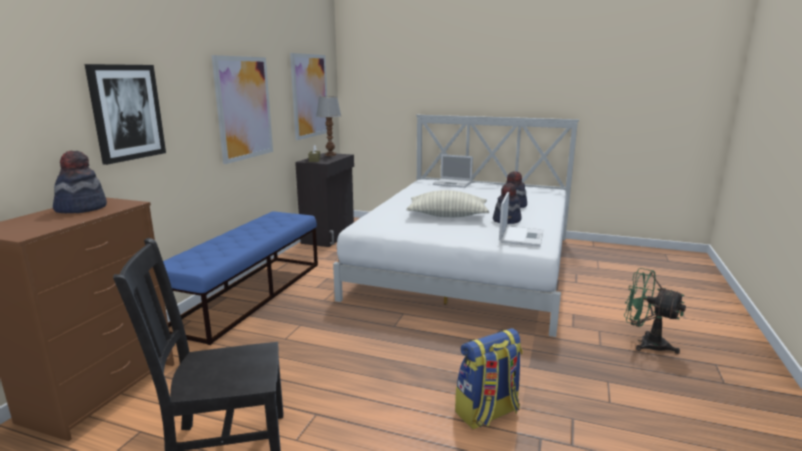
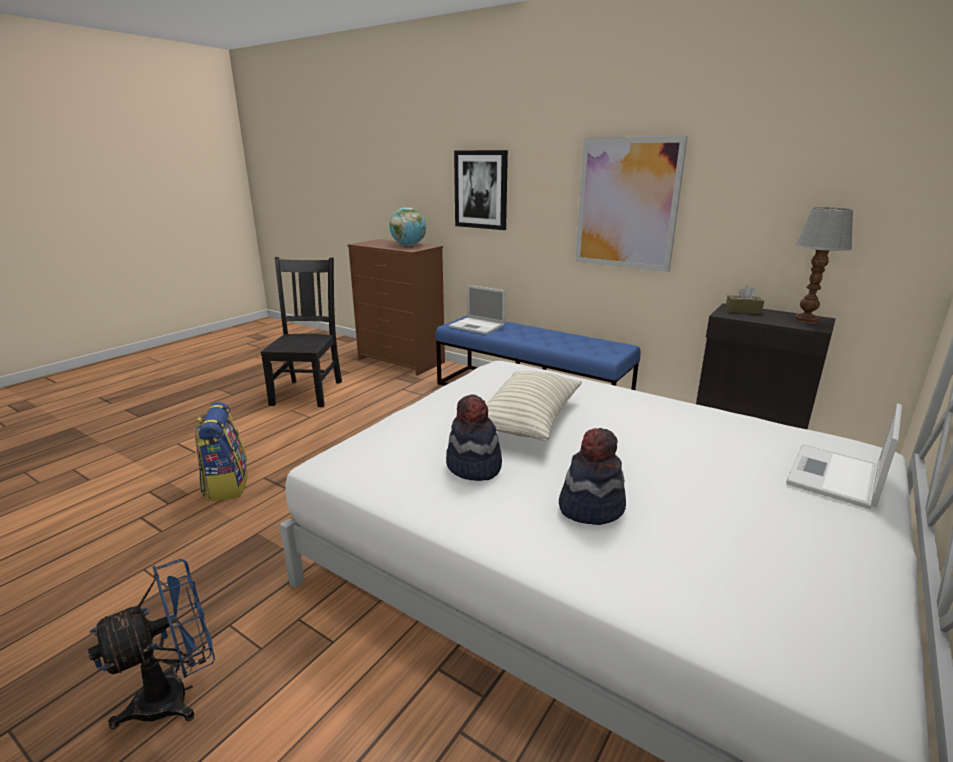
camera: 105 degrees right, 5 degrees up
hat [53,151,107,213] -> globe [389,207,426,246]
picture [290,53,327,140] -> none
laptop [499,192,543,247] -> laptop moved to [448,285,506,334]
green fan [624,268,686,354] -> blue fan [88,559,215,729]

